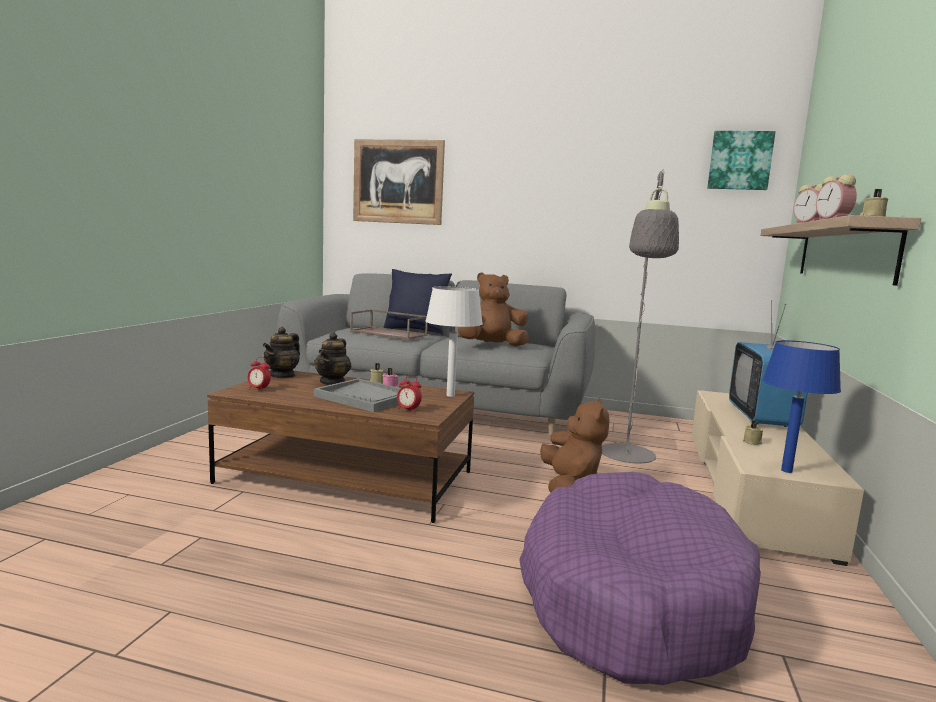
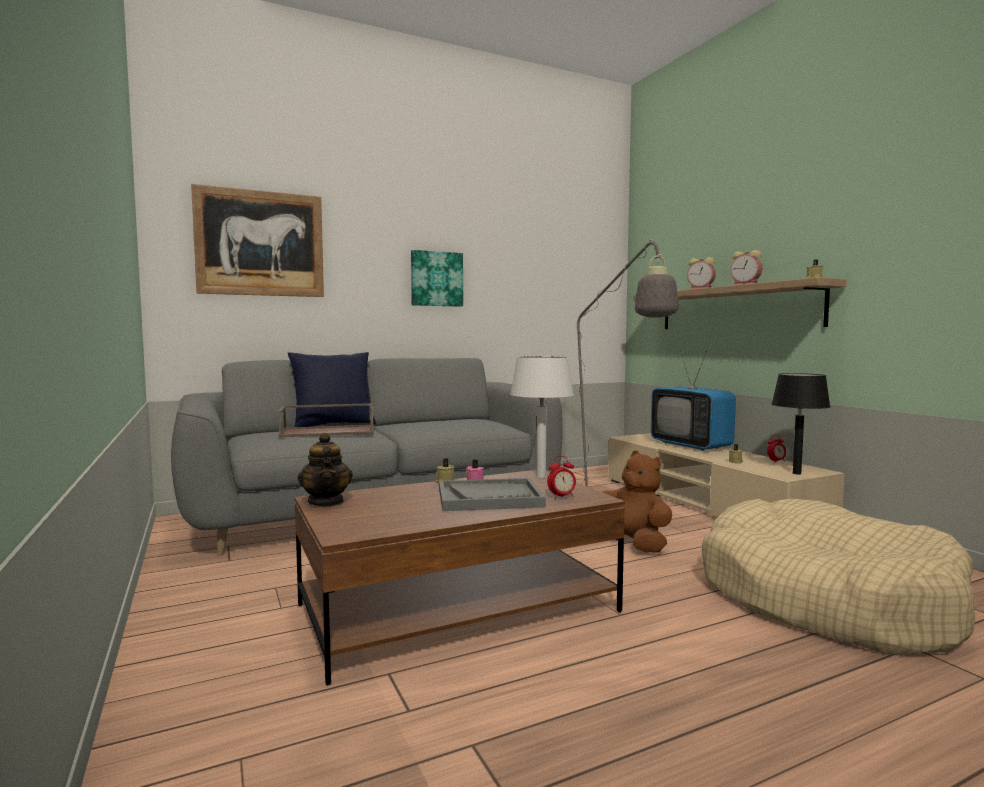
camera: 40 degrees left, 5 degrees down
alarm clock [248,357,271,390] -> alarm clock moved to [767,435,786,463]
teapot [314,332,351,385] -> none
brown plush toy [458,272,529,346] -> none
purple dog bed [519,472,761,685] -> beige dog bed [702,499,975,655]
picture [707,131,776,190] -> picture moved to [411,250,463,307]
blue table lamp [762,340,841,473] -> black table lamp [772,373,830,475]

